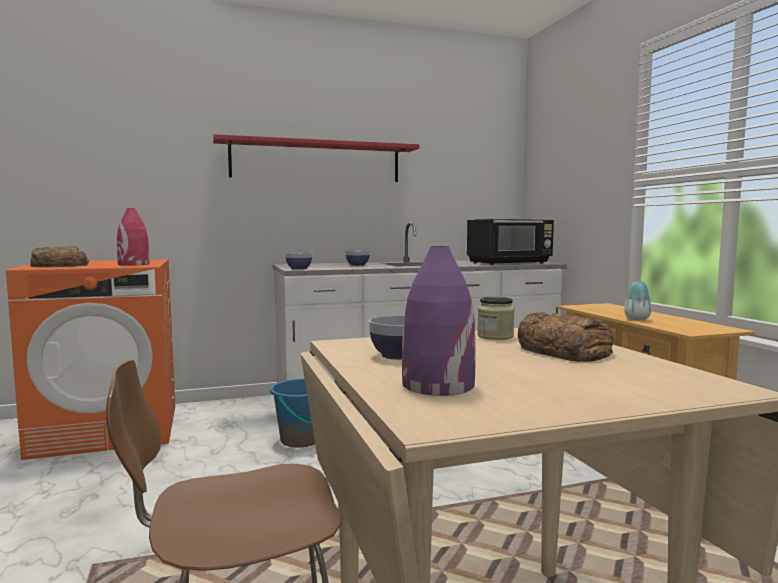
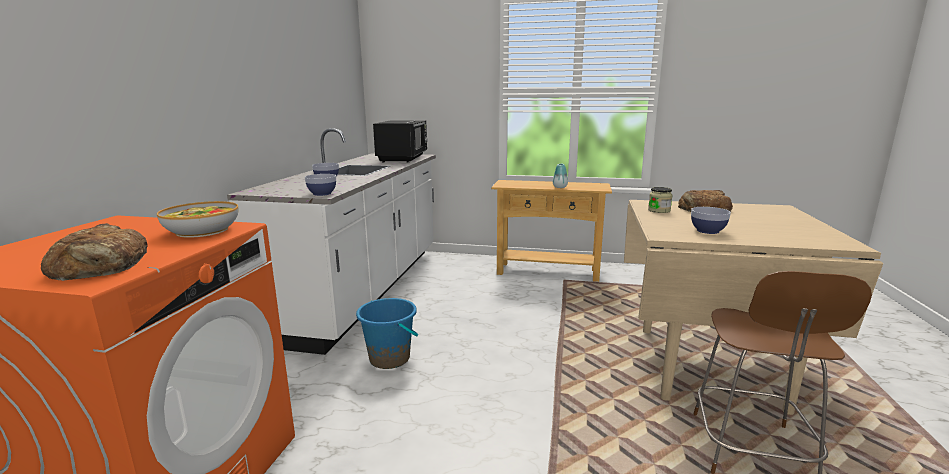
camera: 60 degrees left, 10 degrees up
red vase [117,208,150,266] -> bowl [157,201,238,238]
red shelf [213,134,420,182] -> none
purple vase [402,246,476,396] -> none

